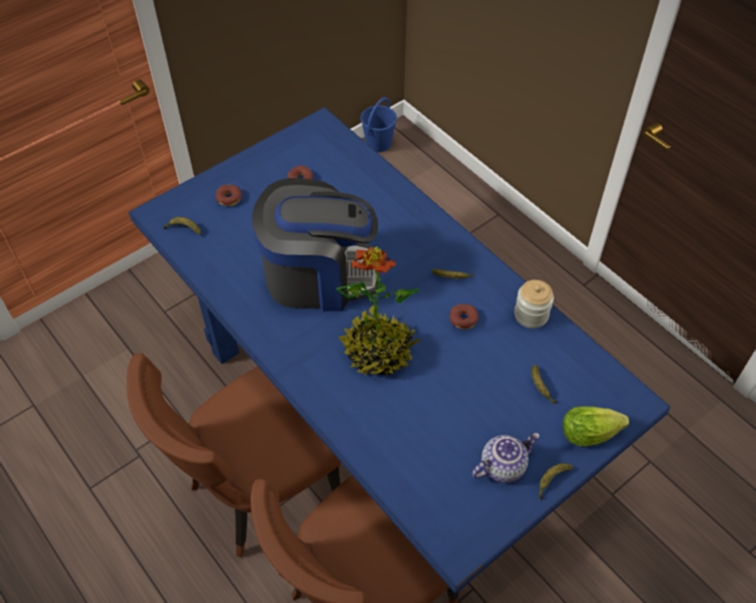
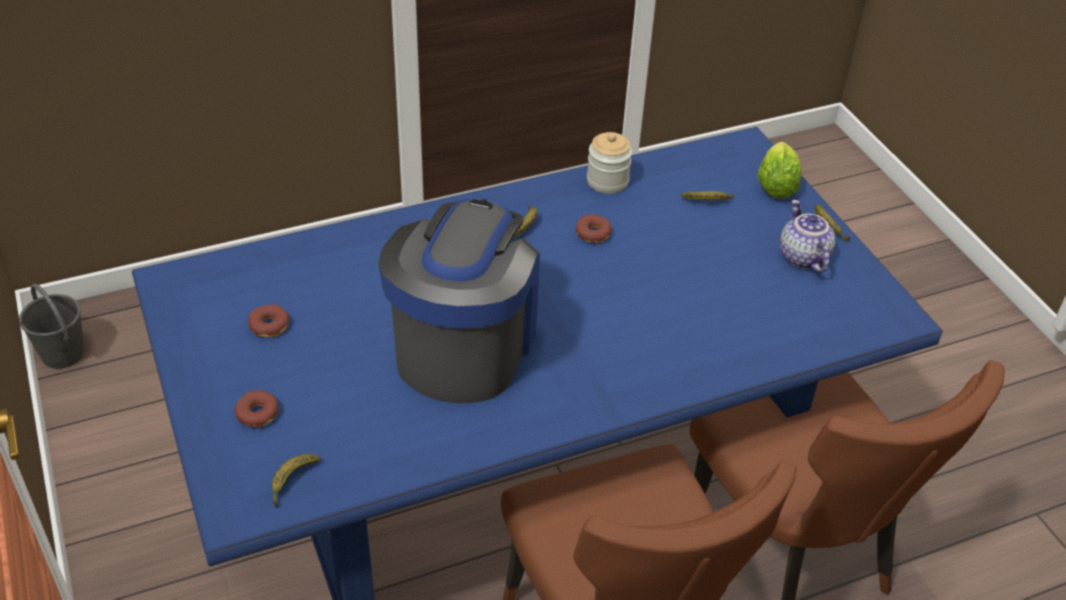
camera: 75 degrees left, 10 degrees down
potted plant [336,247,421,376] -> none
blue bucket [361,97,397,152] -> grey bucket [19,284,84,369]

